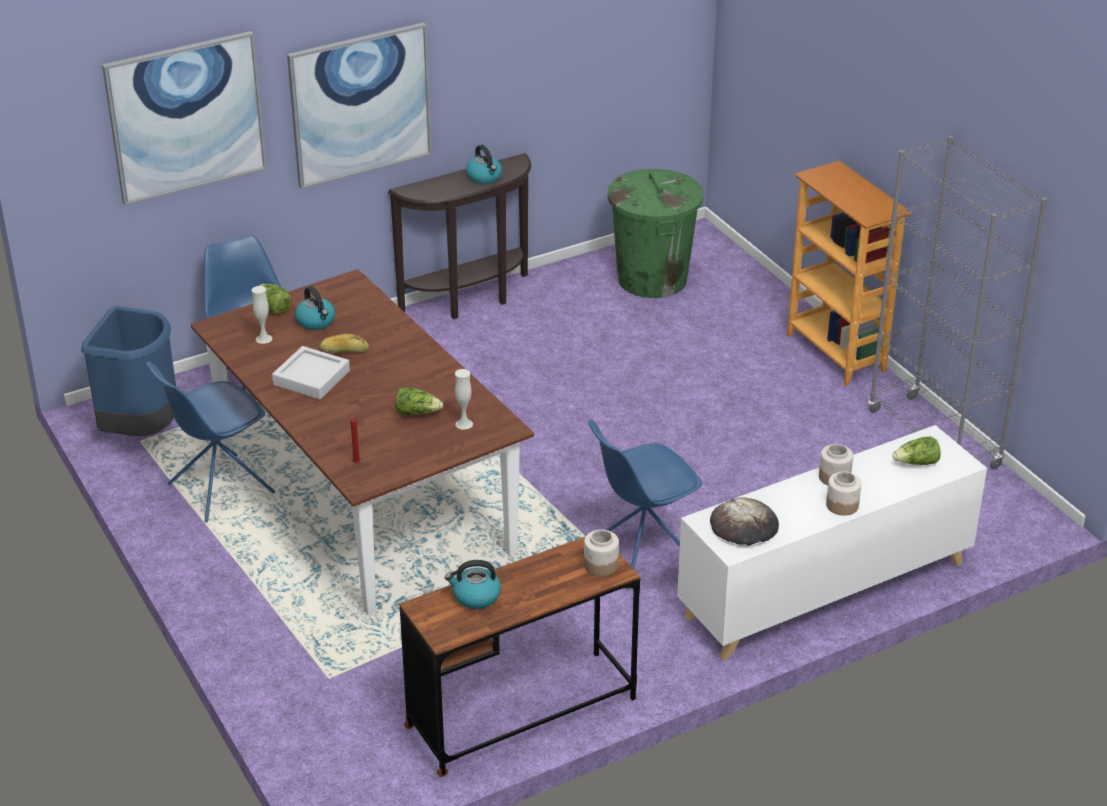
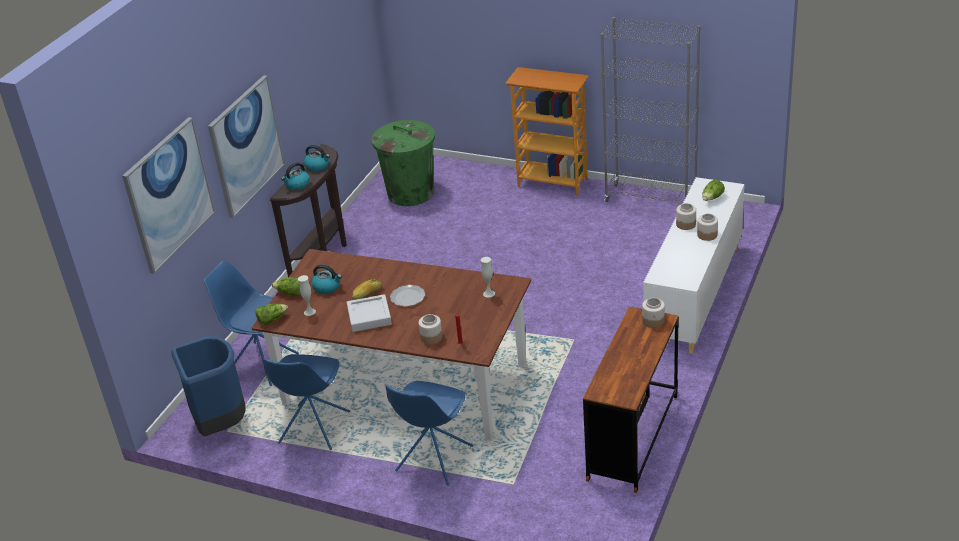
camera: 35 degrees left, 0 degrees up
lettuce [395,387,443,415] -> lettuce moved to [256,304,288,325]
kettle [445,560,501,609] -> kettle moved to [281,162,310,190]
blue chair [588,419,702,590] -> blue chair moved to [385,381,474,485]
bread [710,497,779,546] -> none
none -> plate [390,285,425,307]
none -> jar [419,314,443,345]

